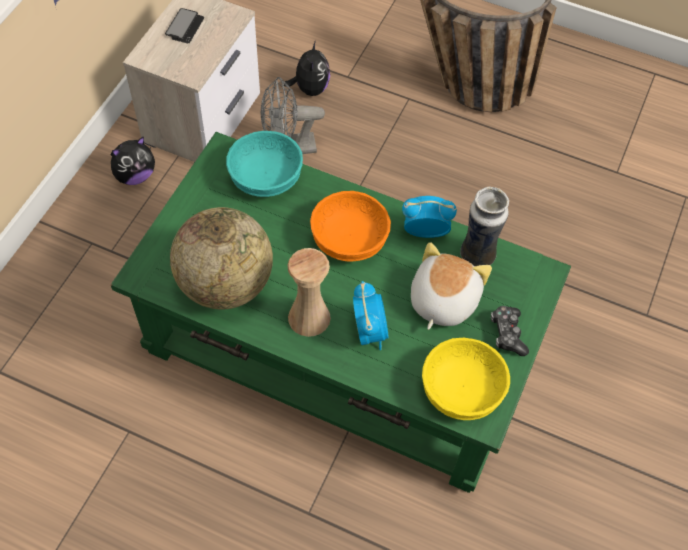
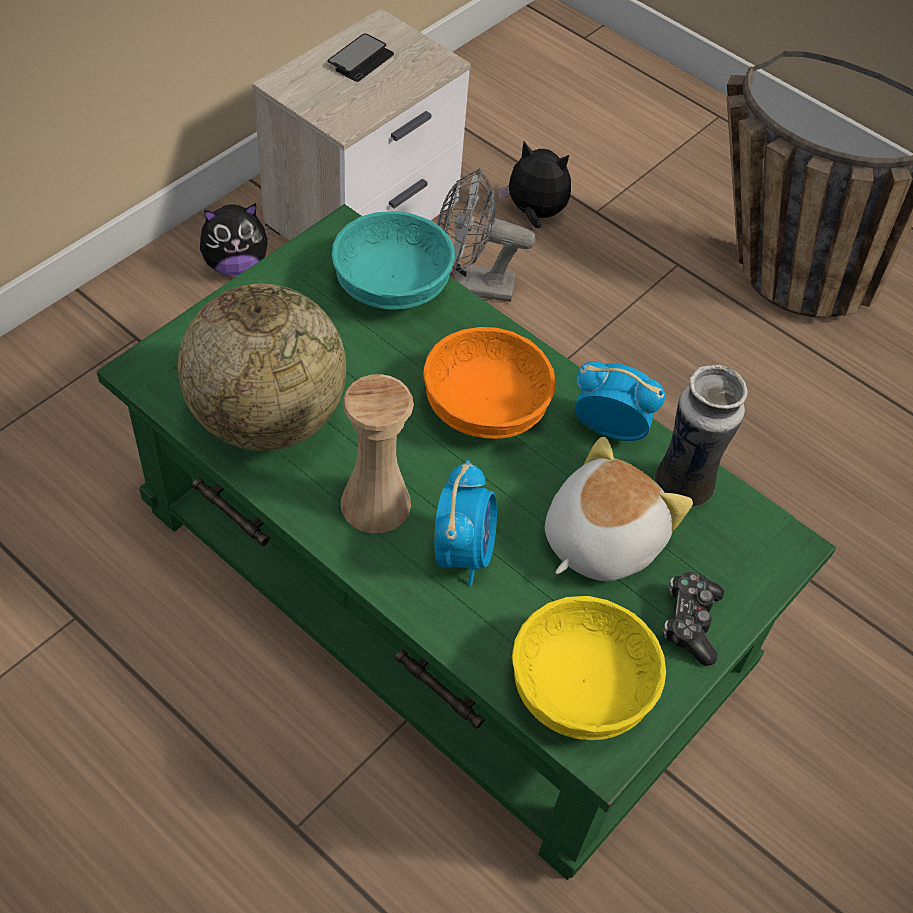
camera: 15 degrees right, 5 degrees down
plush toy [284,41,330,96] -> plush toy turned 90 degrees counterclockwise [498,141,571,228]

